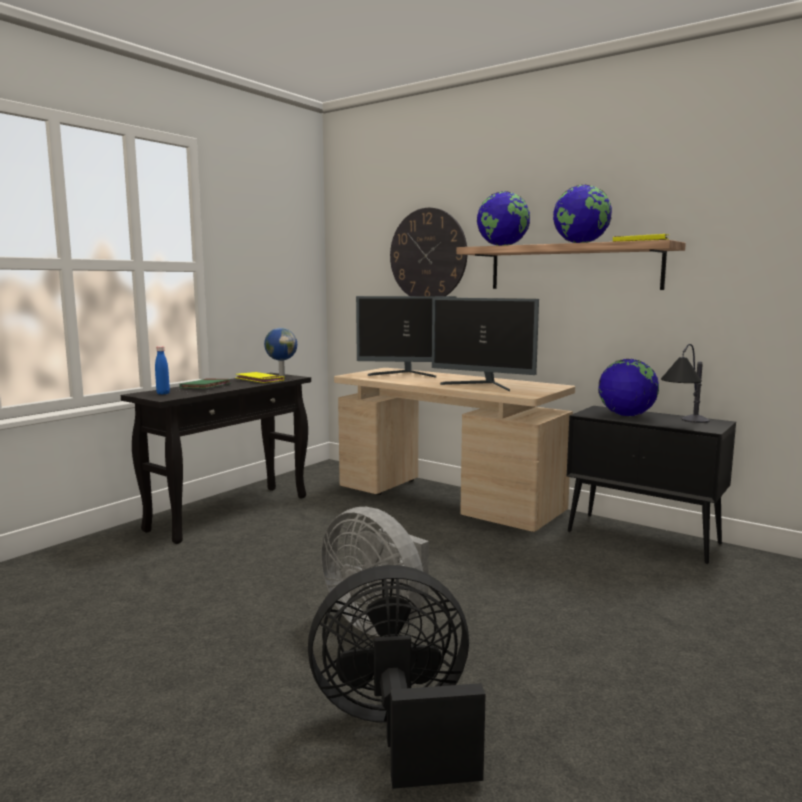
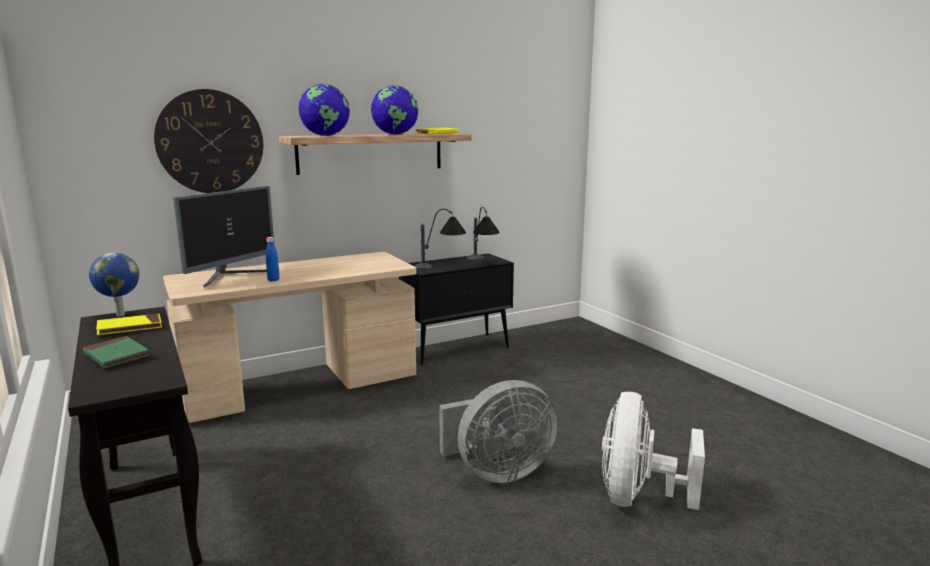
camera: 65 degrees left, 5 degrees up
blue bottle [155,346,170,395] -> blue bottle moved to [266,237,279,282]
black fan [308,565,486,789] -> white fan [602,392,705,510]
monitor [432,297,539,391] -> none
globe [598,359,659,416] -> table lamp [414,209,466,269]

